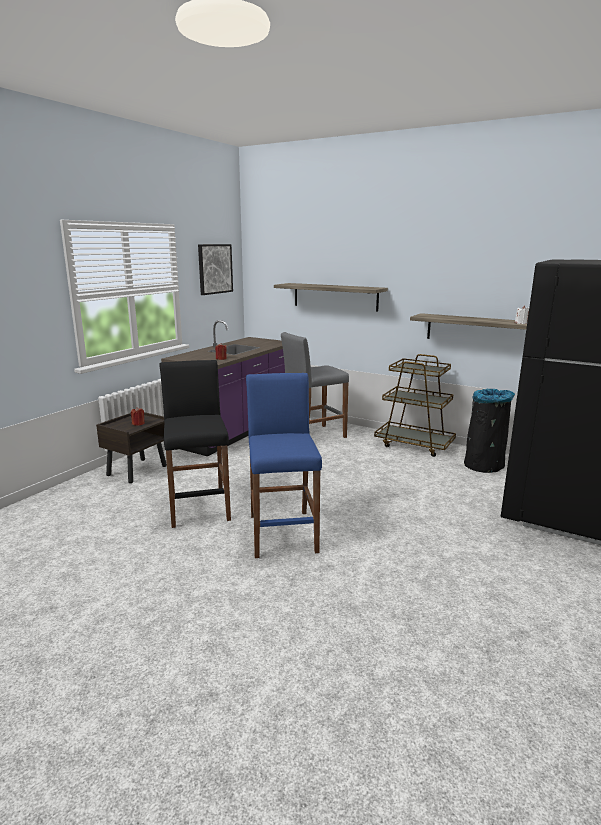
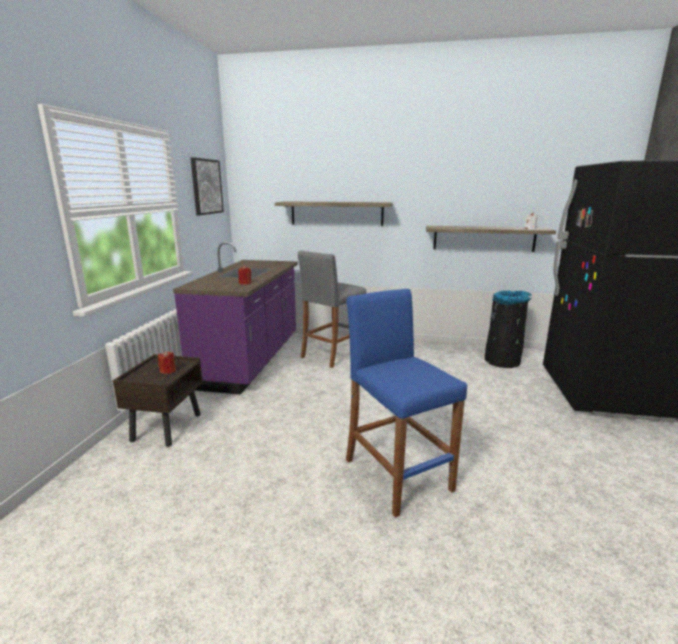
camera: 20 degrees left, 0 degrees up
black stool [159,360,231,528] -> none
brown cart [374,354,456,457] -> none

